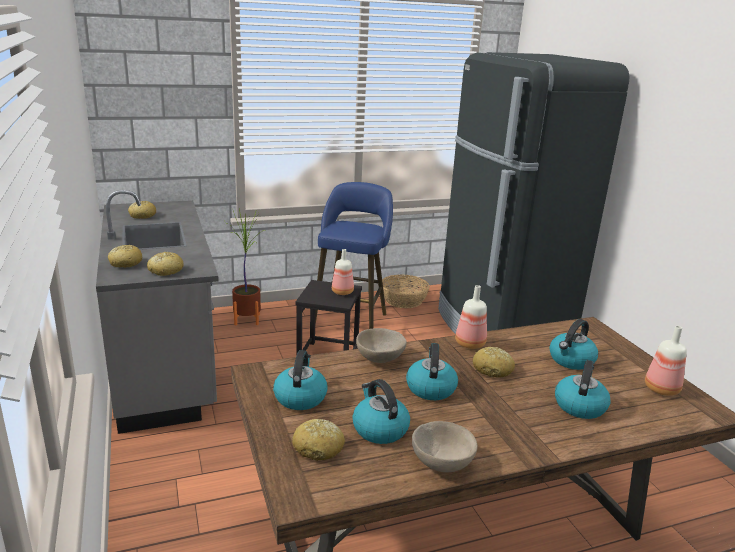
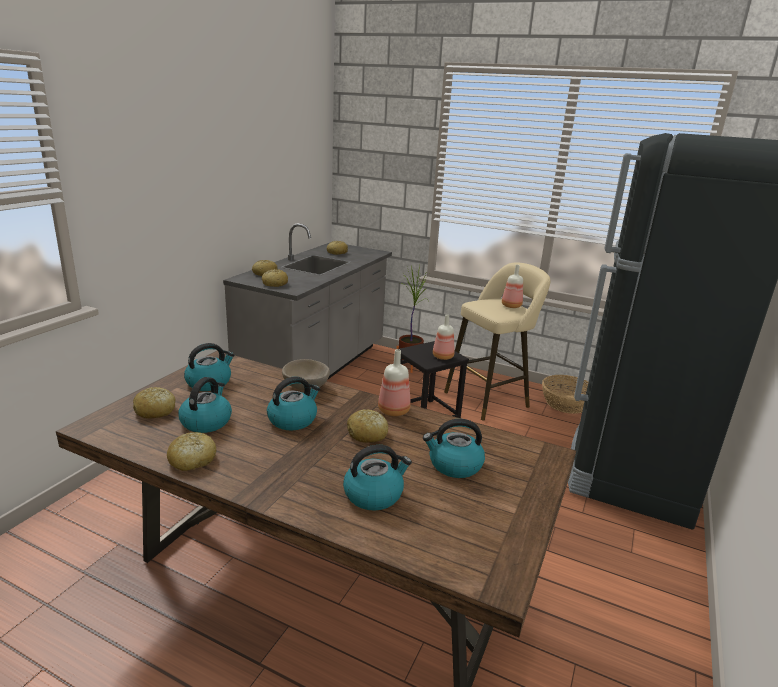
camera: 45 degrees right, 0 degrees up
blue stool [315,182,393,329] -> beige stool [444,262,551,420]
beige bowl [412,421,477,472] -> bread [167,432,216,471]
bottle [645,326,687,396] -> bottle moved to [502,265,523,308]

